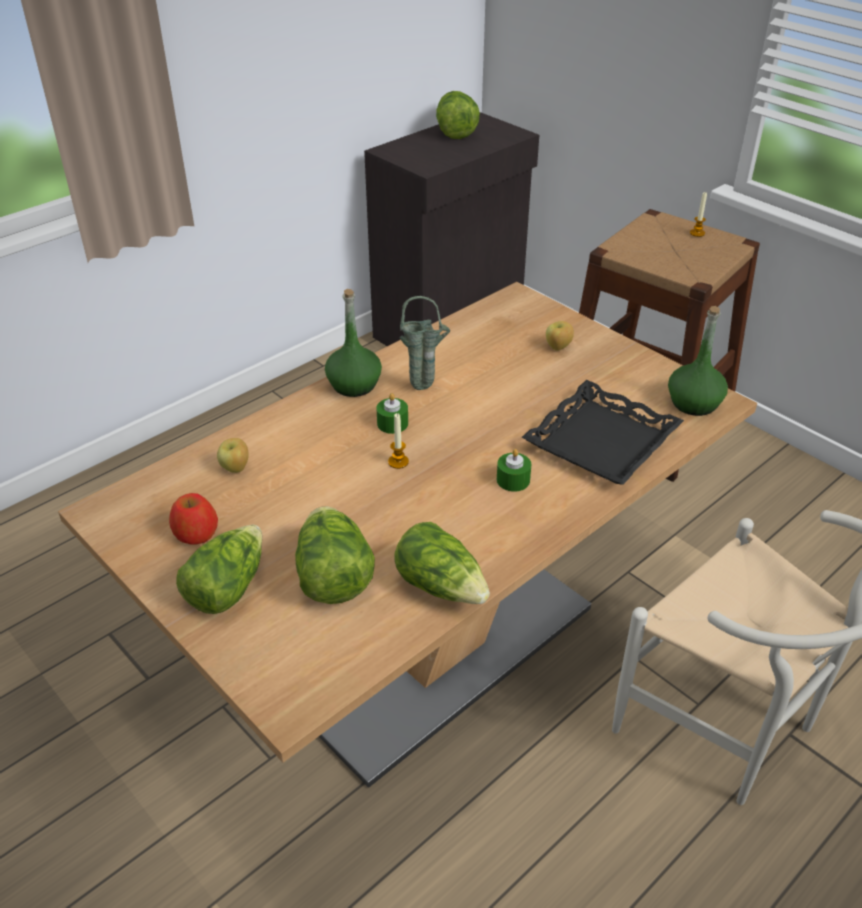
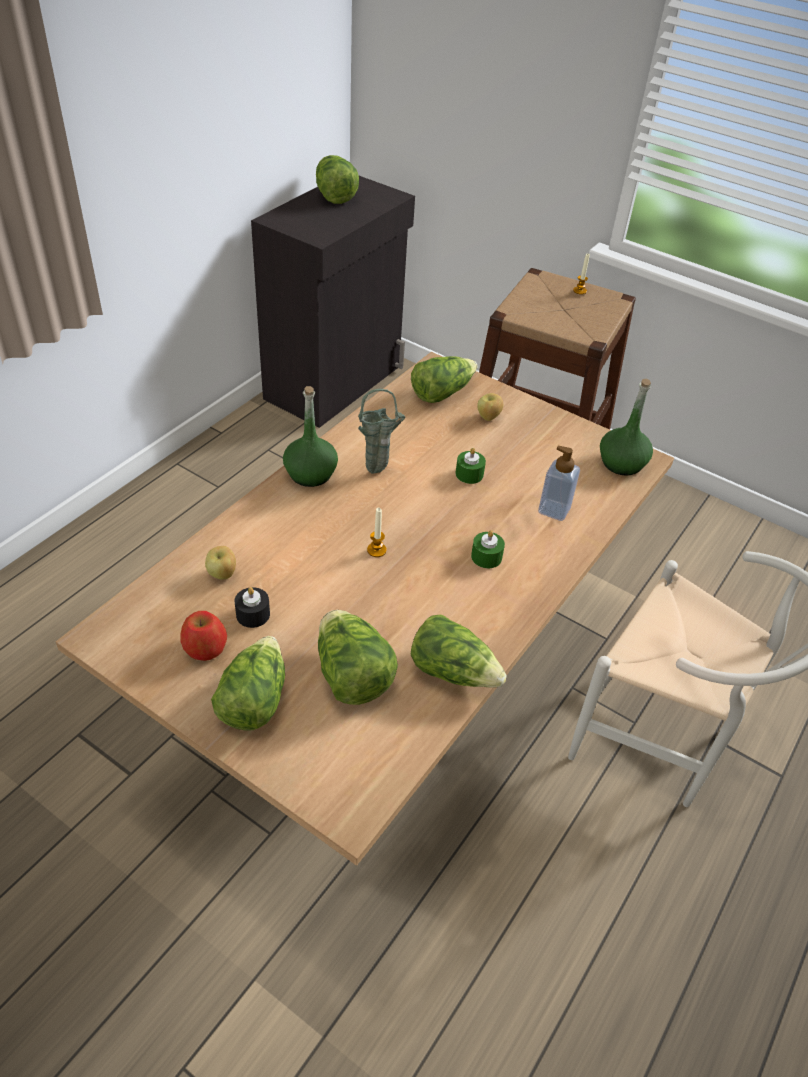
camera: 15 degrees left, 5 degrees up
green candle [376,393,408,434] -> green candle moved to [455,448,486,484]
black tray [522,380,684,485] -> soap dispenser [538,446,580,521]
none -> black candle [234,587,270,628]
none -> lettuce [411,356,477,403]

